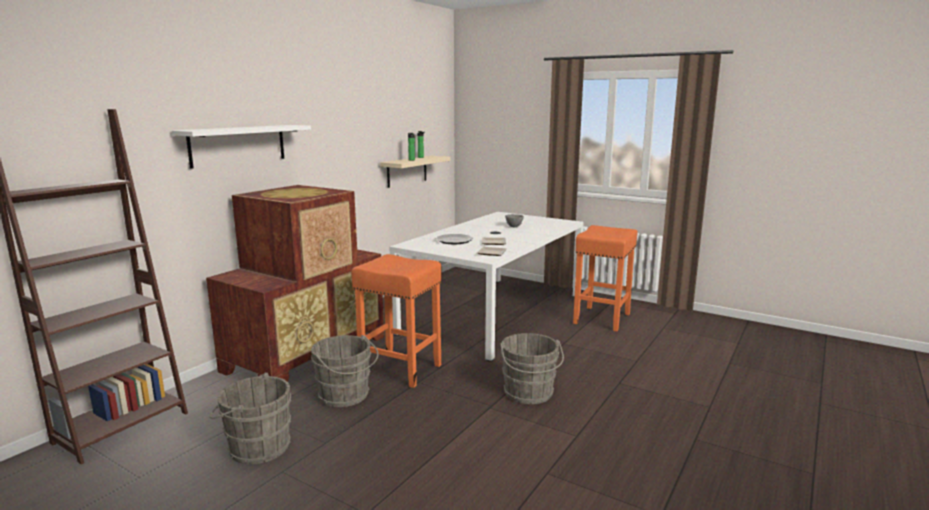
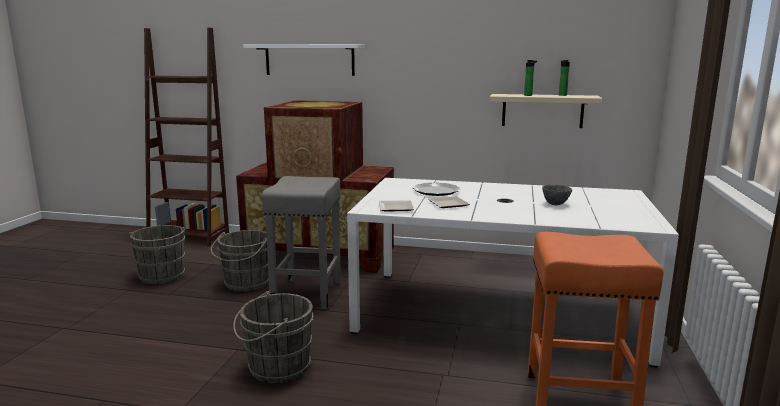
camera: 70 degrees right, 0 degrees up
orange stool [351,254,441,388] -> grey stool [262,176,341,309]

